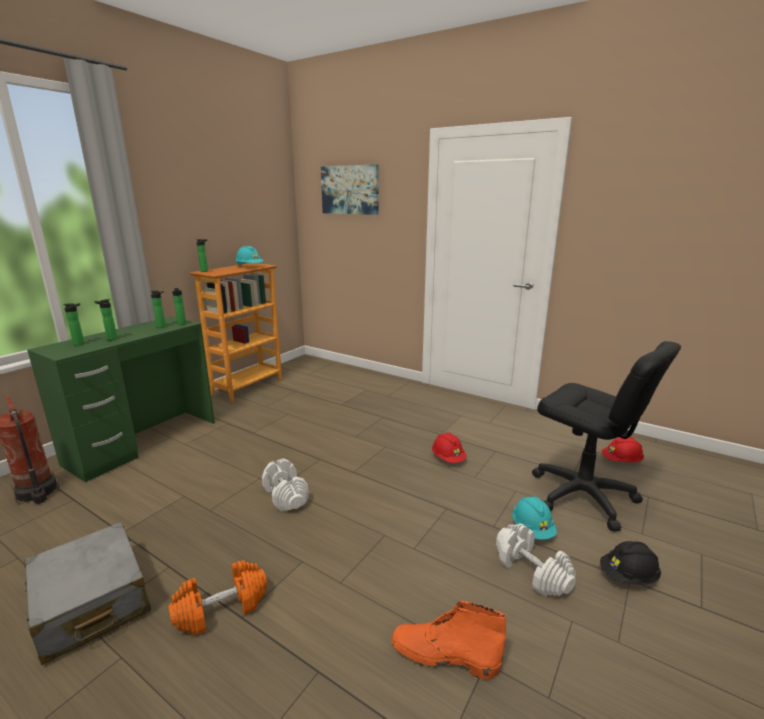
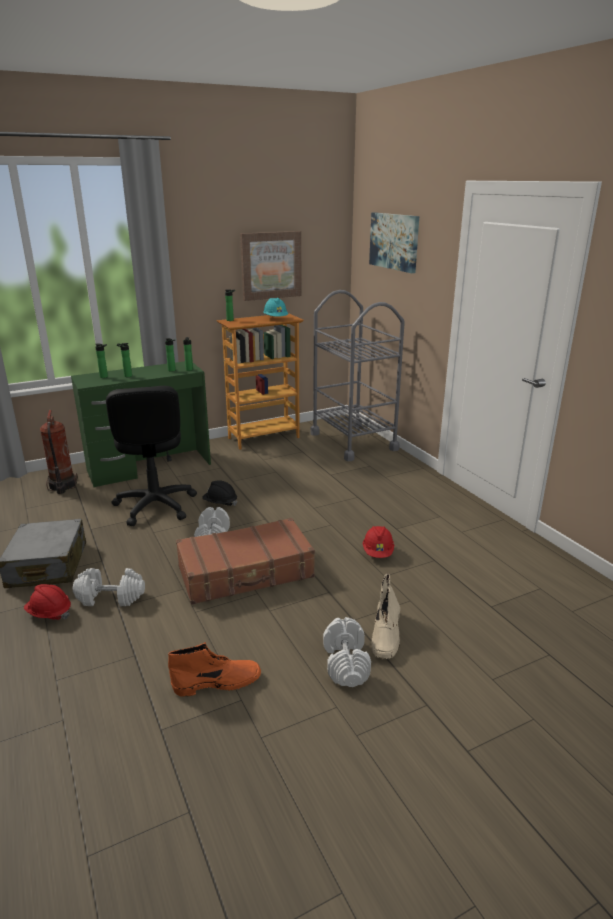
camera: 30 degrees right, 5 degrees up
orange dumbbell [168,560,267,636] -> white dumbbell [73,568,145,606]
orange boot [392,601,506,679] -> orange boot turned 120 degrees clockwise [168,642,261,697]
turquoise hard hat [512,496,557,540] -> beige boot [371,573,400,659]
black office chair [532,341,681,532] -> black office chair moved to [106,386,197,526]
black hard hat [600,541,661,584] -> black hard hat moved to [202,480,238,506]
red hard hat [602,437,644,462] -> red hard hat moved to [24,584,71,620]
none -> brown suitcase [176,518,315,605]
none -> picture [240,231,301,301]
none -> grey cart [310,290,405,461]

